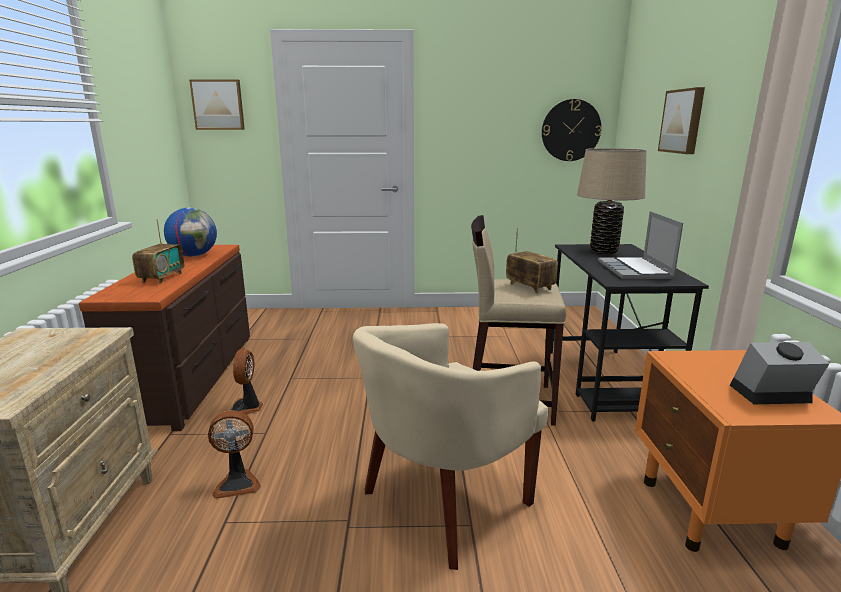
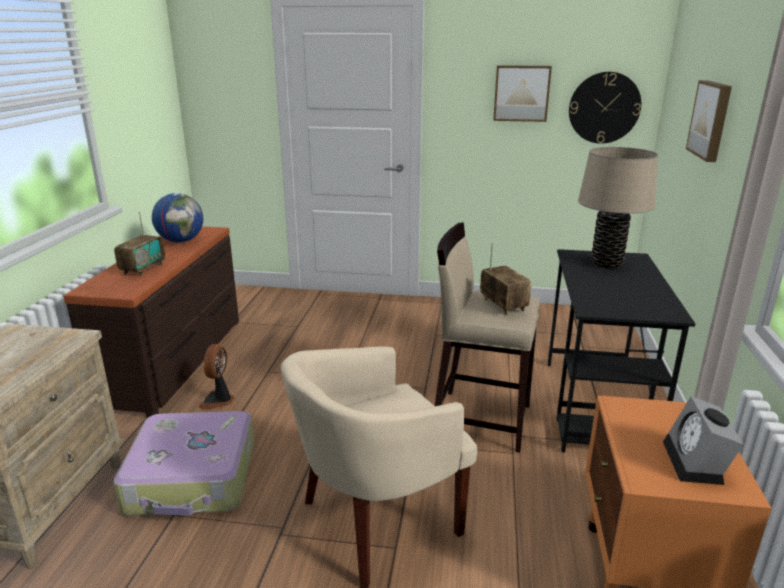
camera: 10 degrees right, 5 degrees up
picture [189,79,245,130] -> picture moved to [493,65,552,122]
fan [208,410,261,499] -> suitcase [113,411,254,515]
laptop [598,211,683,279] -> none
alarm clock [730,342,829,404] -> alarm clock turned 90 degrees counterclockwise [663,396,744,485]

